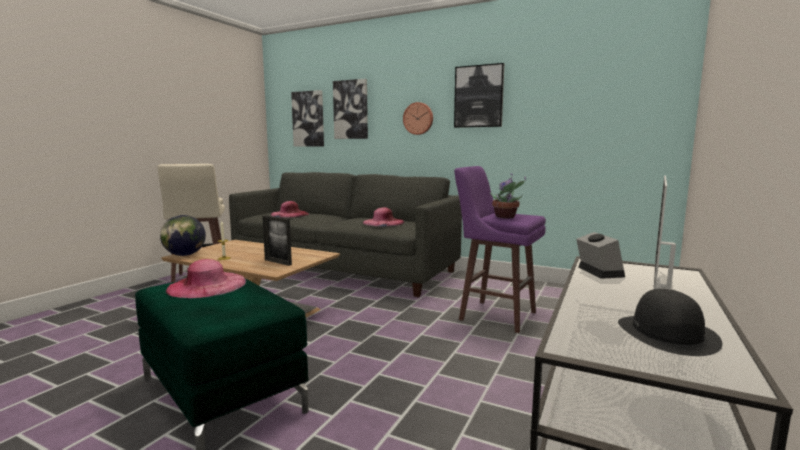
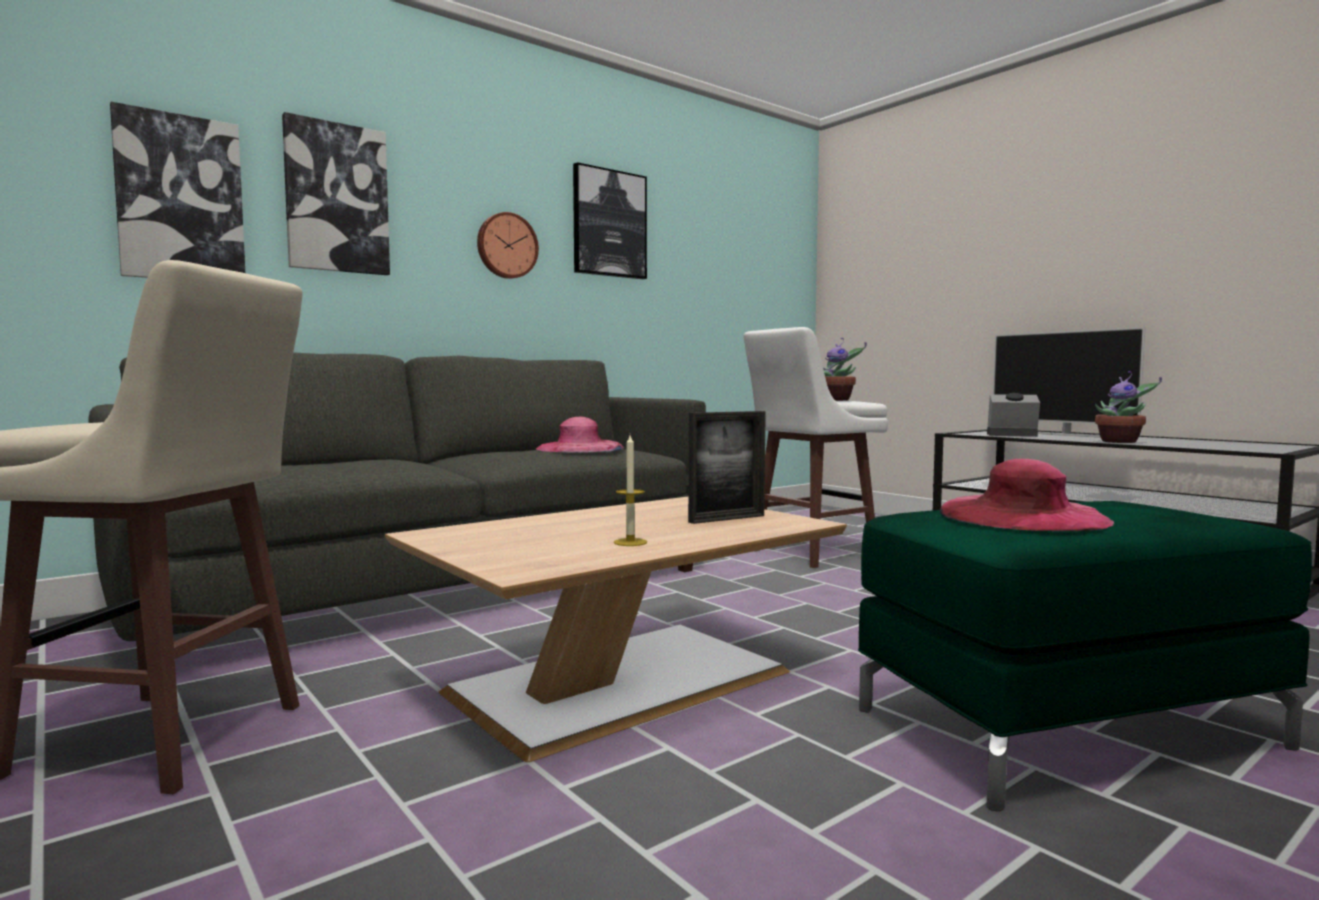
camera: 65 degrees left, 5 degrees down
globe [160,215,206,256] -> none
pink hat [271,201,309,218] -> none
purple stool [454,166,546,333] -> white stool [744,327,888,568]
black hat [618,288,722,356] -> none
none -> potted plant [1095,371,1162,443]

